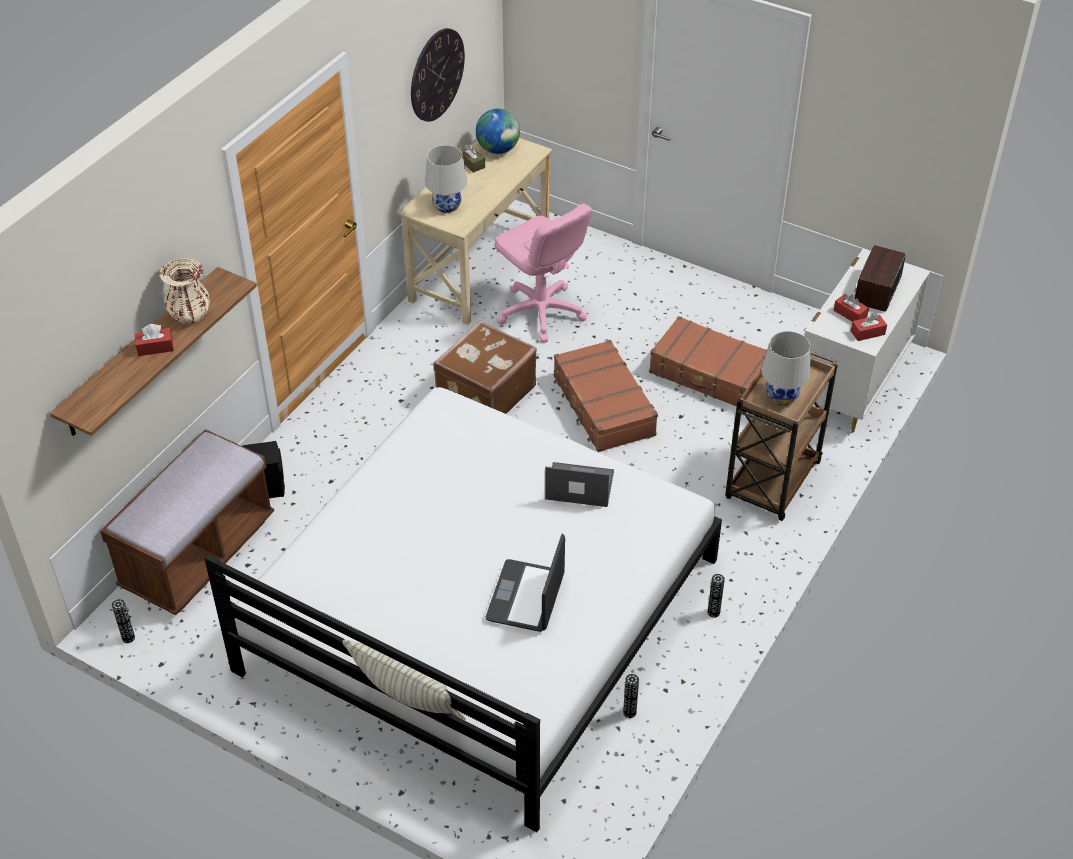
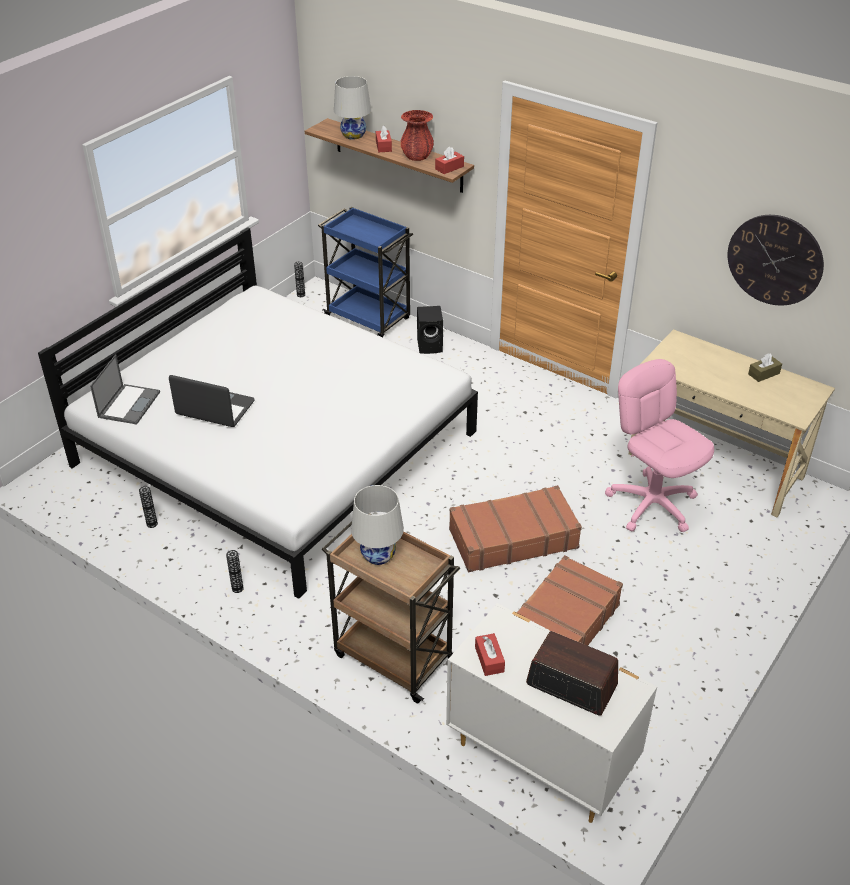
camera: 95 degrees right, 5 degrees down
brown bench [100,429,274,615] -> blue cart [318,207,413,337]
beige vase [159,258,210,324] -> red vase [401,110,434,161]
pillow [342,639,466,720] -> none
white table lamp [425,145,467,213] -> white table lamp moved to [334,76,371,140]
brown suitcase [433,321,537,414] -> none
globe [476,109,520,154] -> none
pink office chair [495,203,592,342] -> pink office chair turned 90 degrees clockwise [605,359,714,532]
laptop [545,462,614,507] -> laptop moved to [90,354,160,425]
red tissue box [834,294,869,321] -> red tissue box moved to [435,147,464,174]

